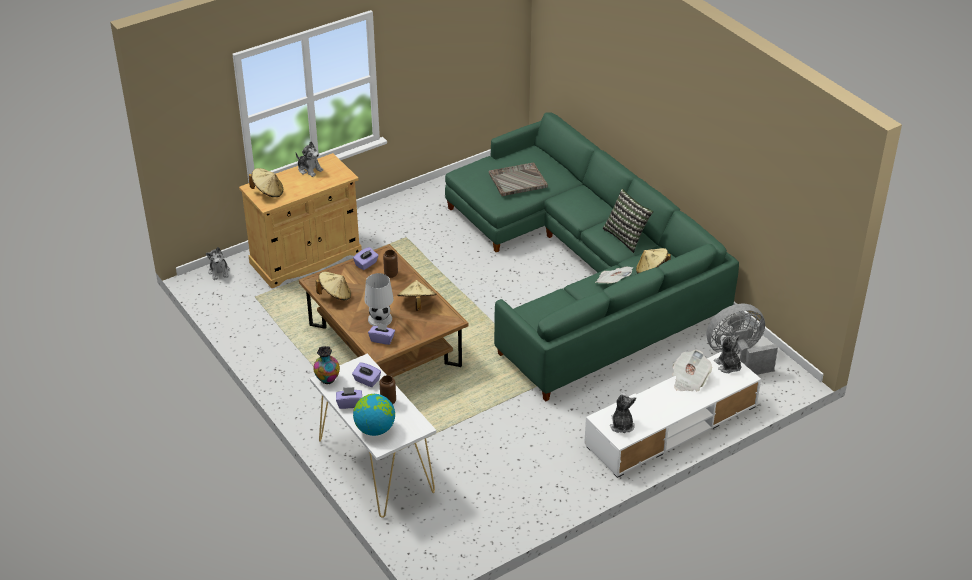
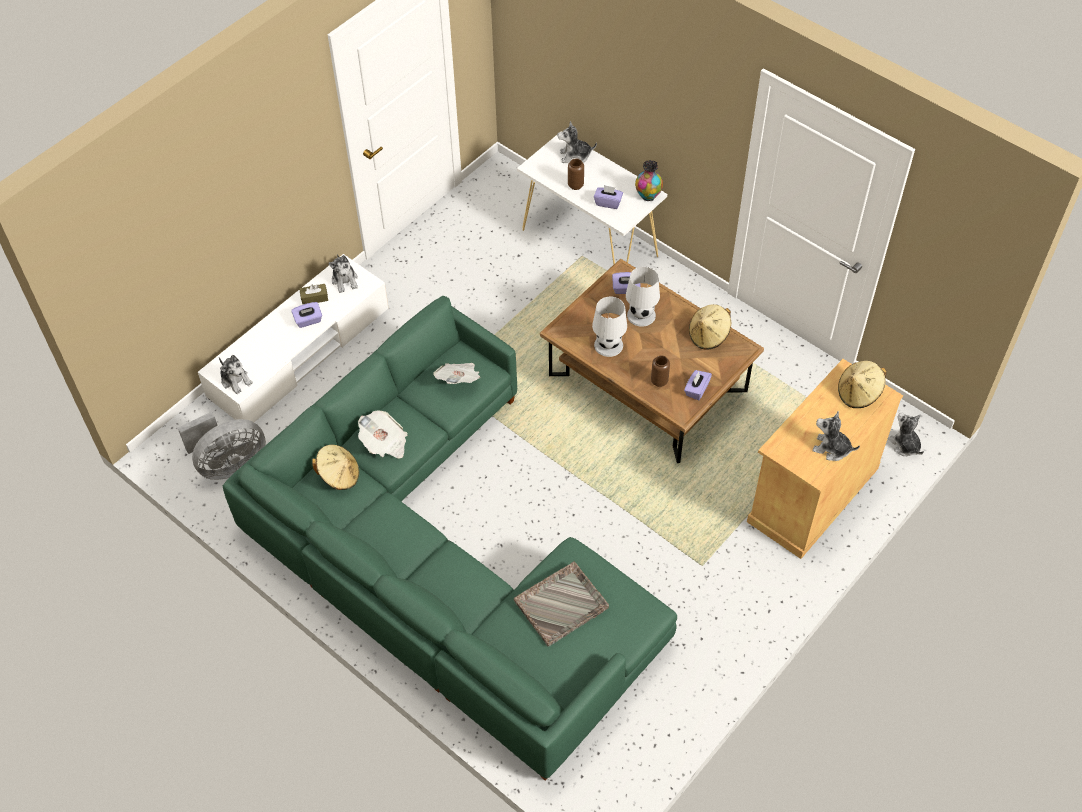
camera: 165 degrees right, 15 degrees up
purple tissue box [336,387,362,409] -> purple tissue box moved to [291,302,322,328]
globe [353,394,395,436] -> plush toy [557,121,597,163]
beige hat [397,280,436,311] -> white table lamp [592,296,627,357]
pillow [603,189,654,253] -> none
newspaper [672,350,712,391] -> newspaper moved to [433,363,480,384]
none -> brown tissue box [299,284,328,304]

